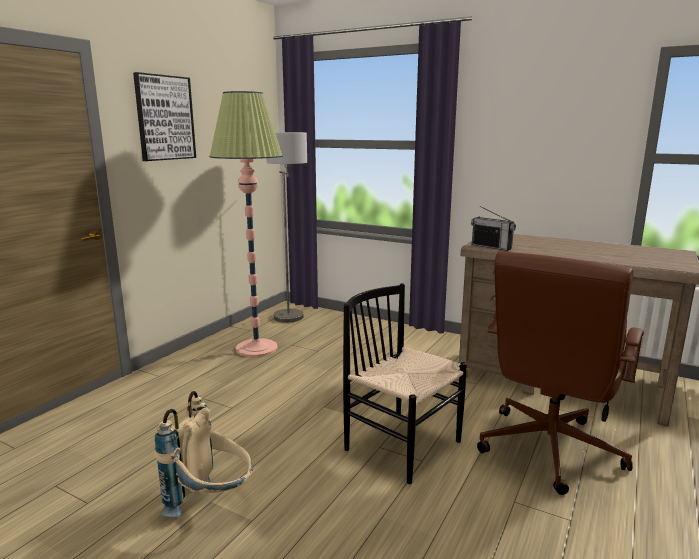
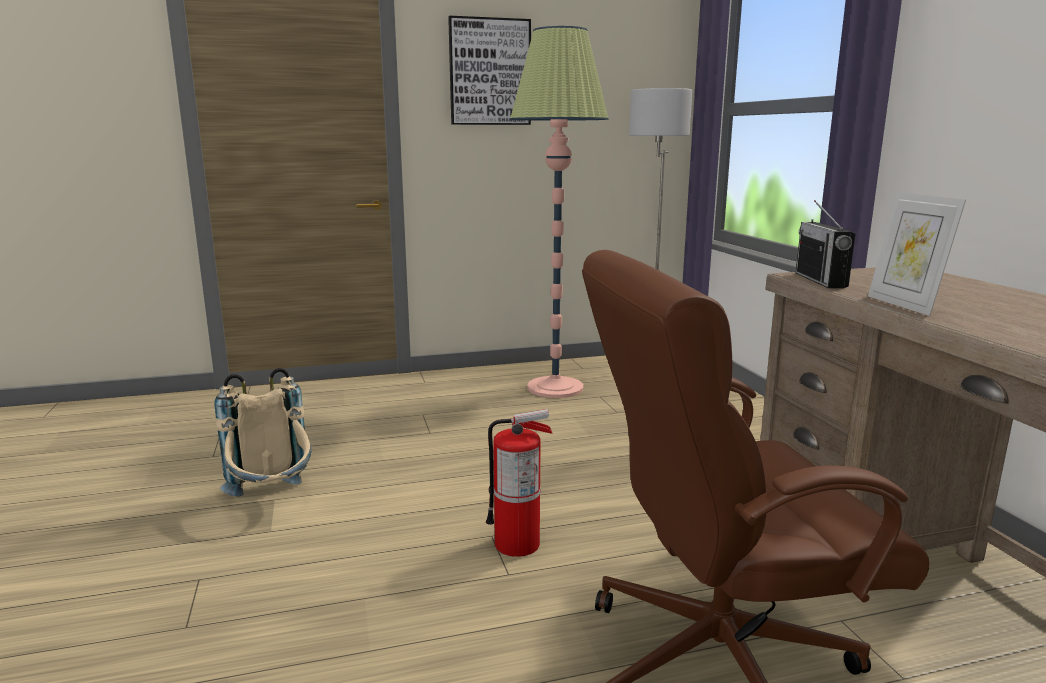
camera: 45 degrees right, 0 degrees up
black chair [343,283,467,484] -> fire extinguisher [486,409,552,557]
none -> picture frame [868,192,966,316]

